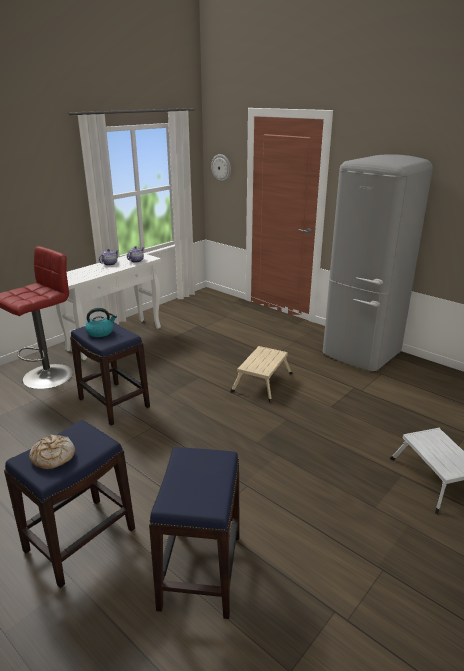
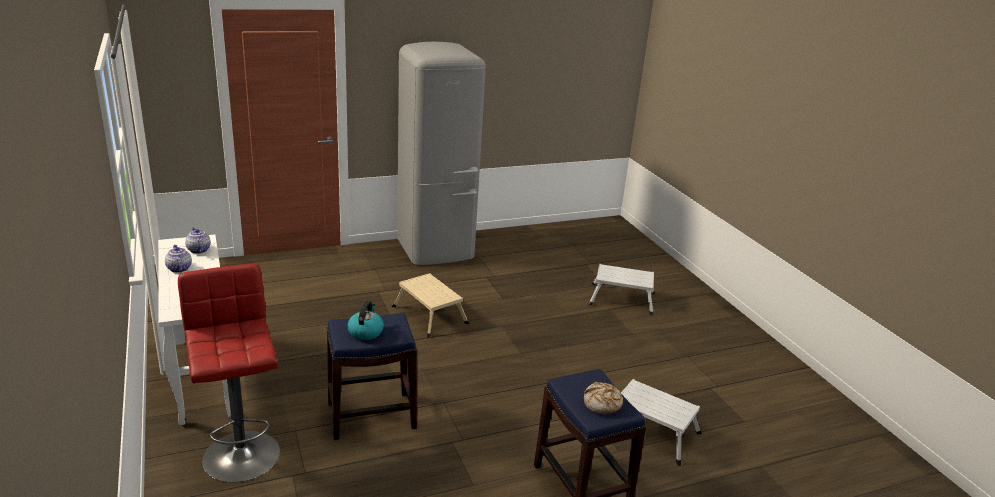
camera: 65 degrees left, 0 degrees up
stool [149,447,240,619] -> white step ladder [621,379,702,466]
wall clock [211,154,231,182] -> none

